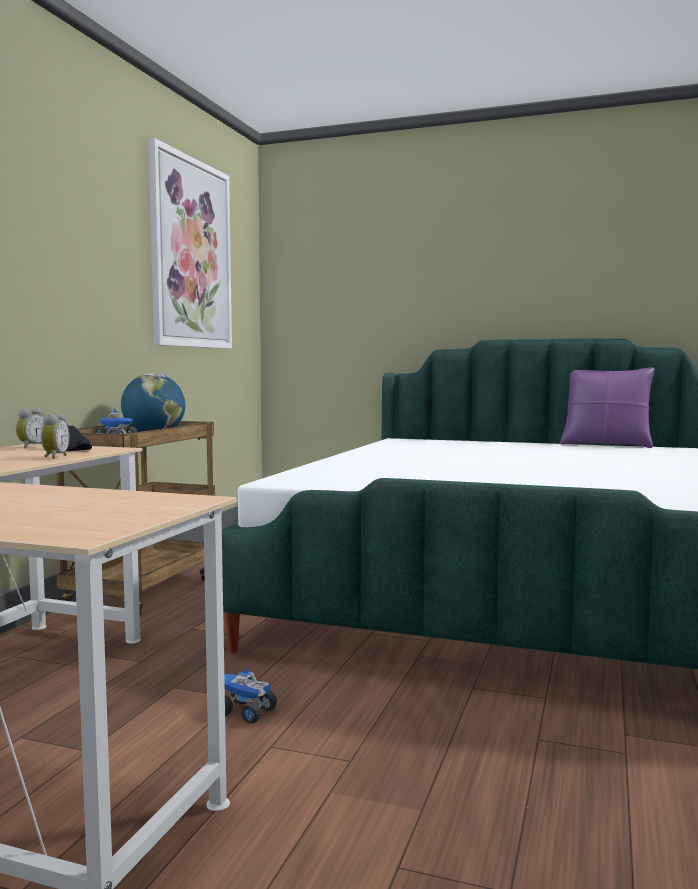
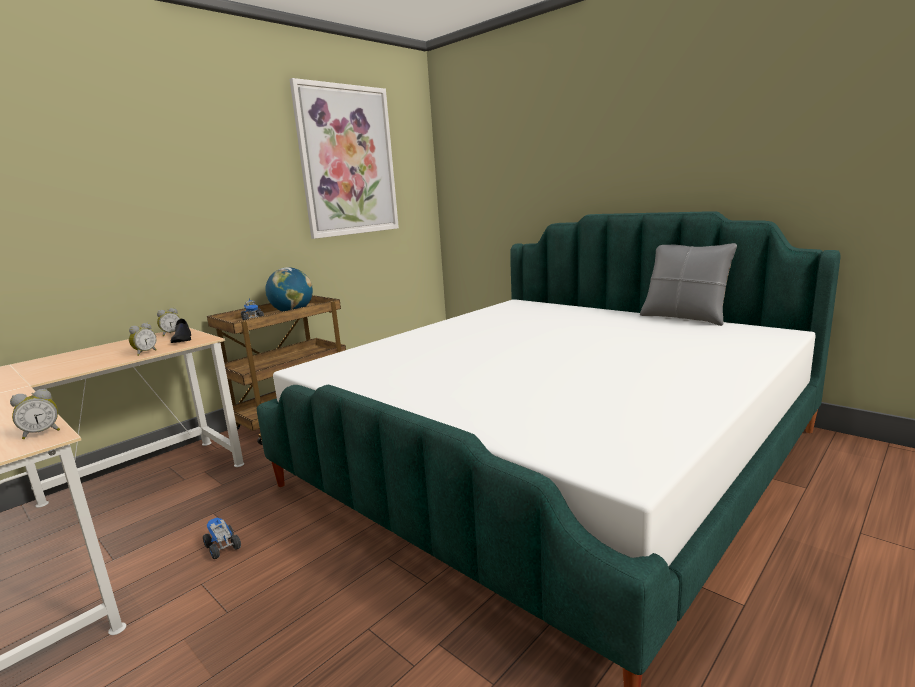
camera: 25 degrees right, 10 degrees up
purple pillow [560,367,655,448] -> grey pillow [640,243,737,326]
none -> alarm clock [10,389,60,439]

